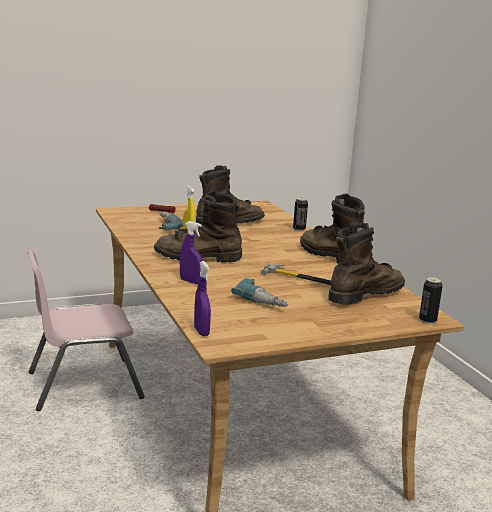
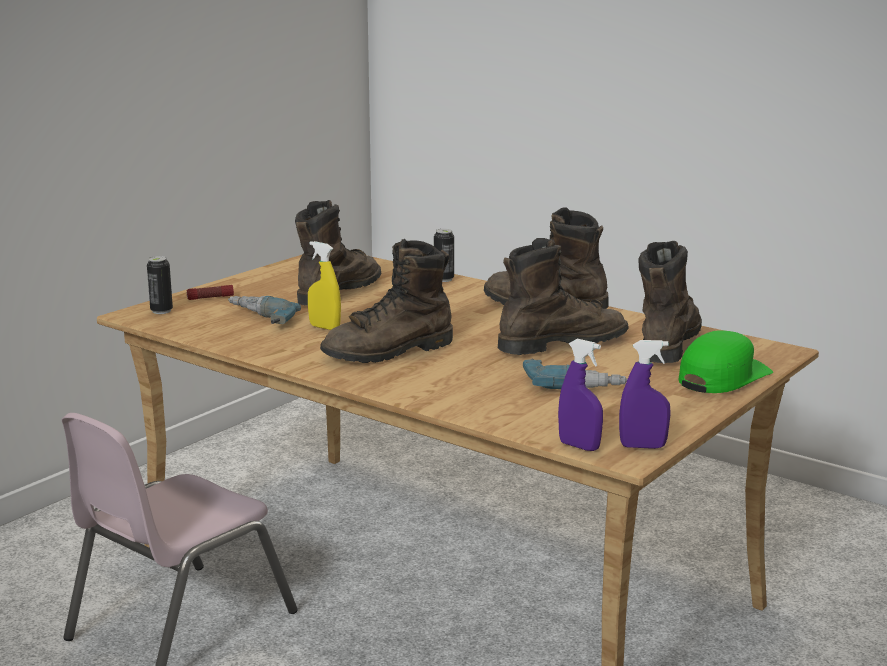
camera: 30 degrees left, 0 degrees up
purple spray bottle [180,221,203,284] -> purple spray bottle moved to [619,340,671,449]
hammer [261,264,331,285] -> brown boot [498,238,629,355]
can [419,277,443,324] -> can moved to [147,256,173,314]
none -> green cap [678,330,773,393]

